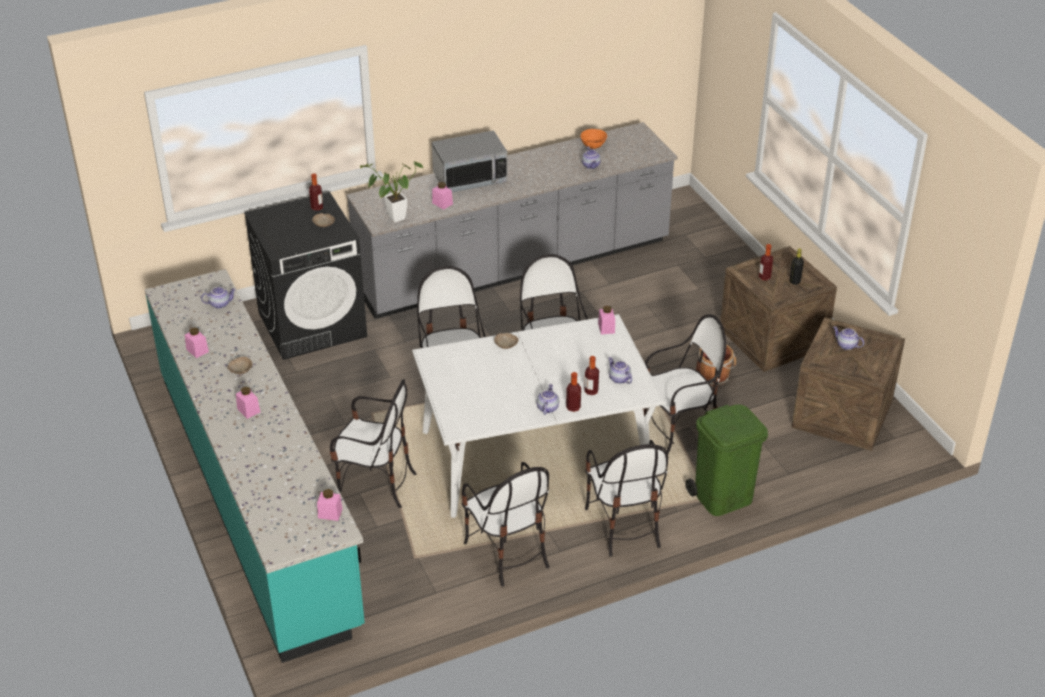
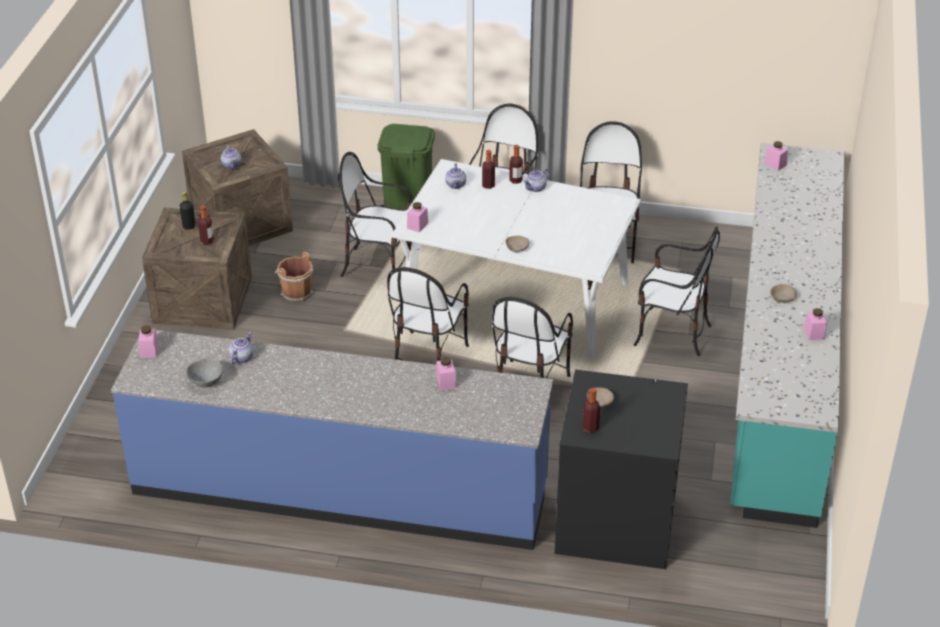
camera: 145 degrees left, 0 degrees up
teapot [201,287,236,309] -> none
pink jar [236,387,260,419] -> pink jar moved to [138,325,158,358]
chair [330,379,416,508] -> chair turned 150 degrees clockwise [634,227,720,356]
grey counter [346,122,678,319] -> blue counter [111,330,553,550]
potted plant [360,161,424,223] -> none
microwave [432,130,508,192] -> none
orange bowl [580,129,607,149] -> grey bowl [186,358,223,388]

